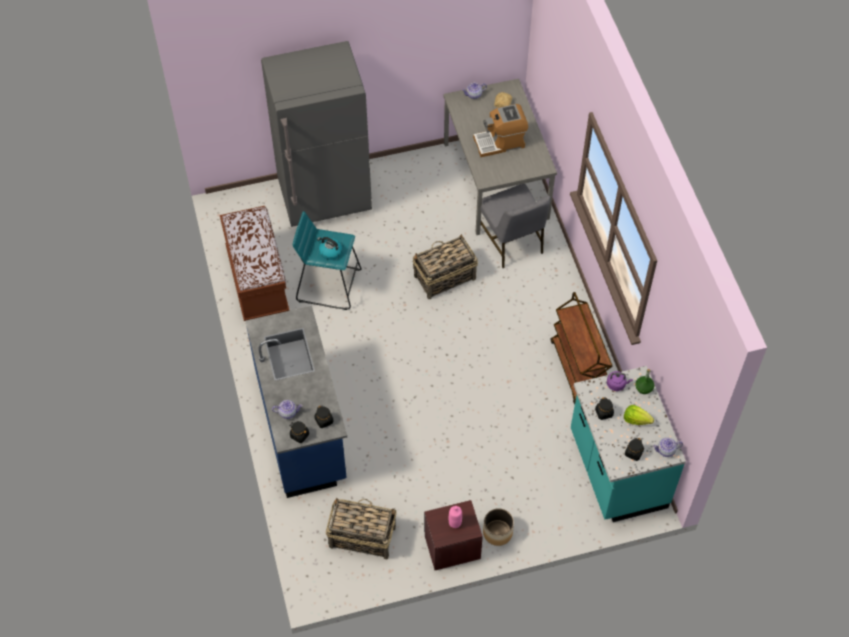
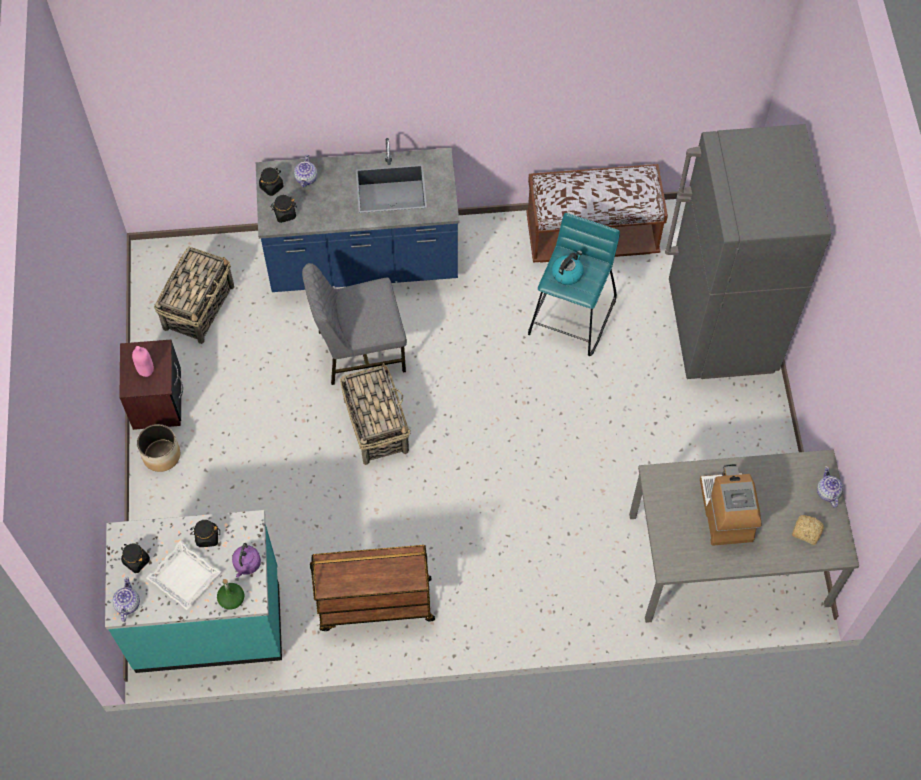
camera: 100 degrees right, 5 degrees up
basket [413,234,478,299] -> basket moved to [340,363,411,465]
grey chair [480,184,550,268] -> grey chair moved to [302,263,407,385]
lettuce [624,405,654,425] -> white tray [146,540,221,610]

